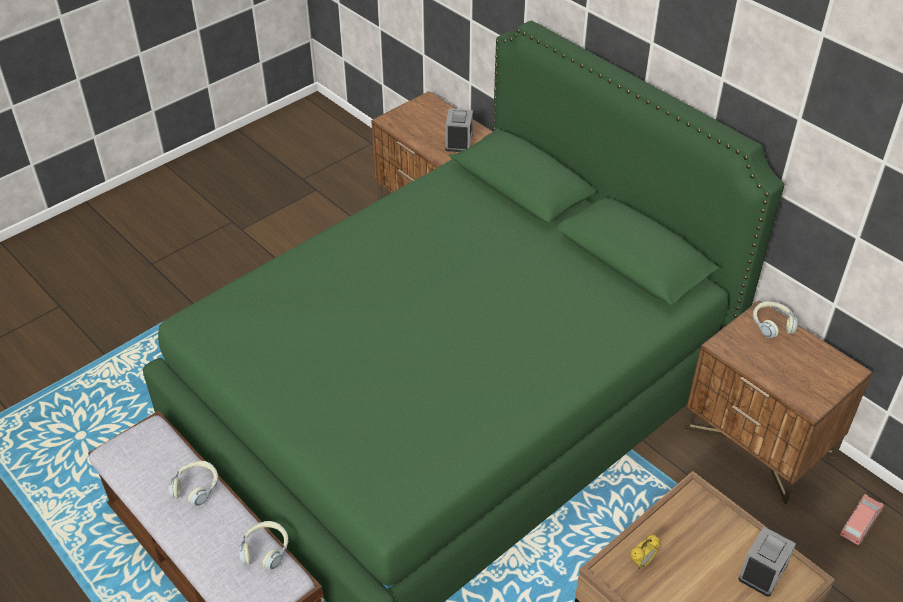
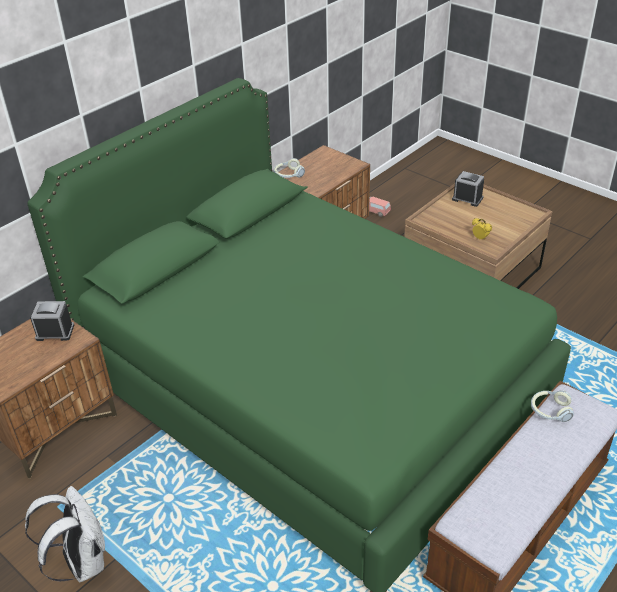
camera: 95 degrees left, 5 degrees down
headphones [168,461,218,506] -> none
none -> white backpack [25,486,105,583]

